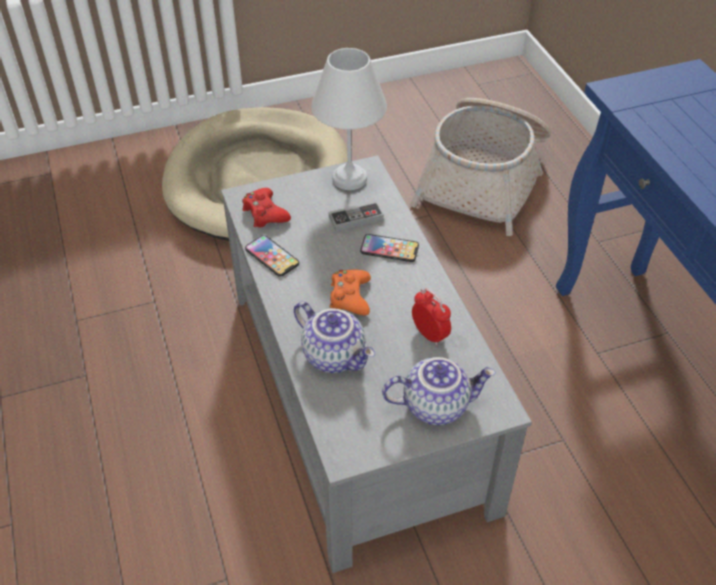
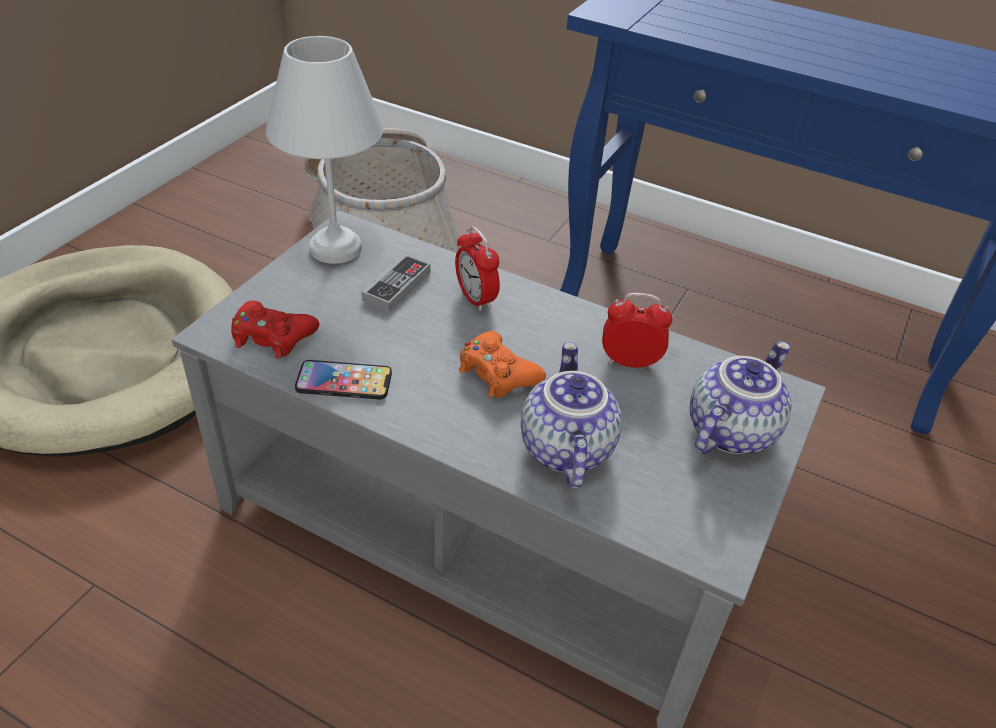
camera: 45 degrees left, 5 degrees down
teapot [294,301,375,373] -> teapot turned 90 degrees counterclockwise [521,342,622,488]
phone [360,234,419,262] -> alarm clock [455,226,500,312]

